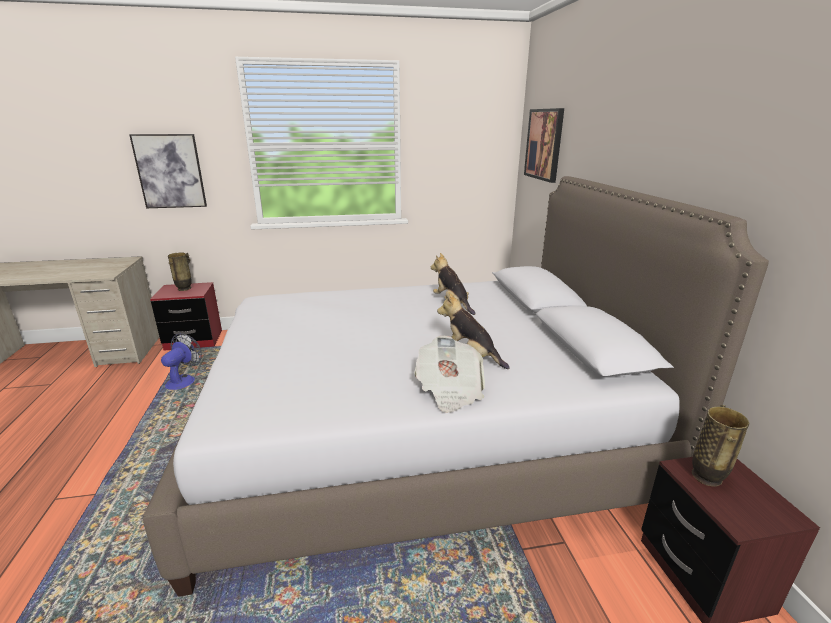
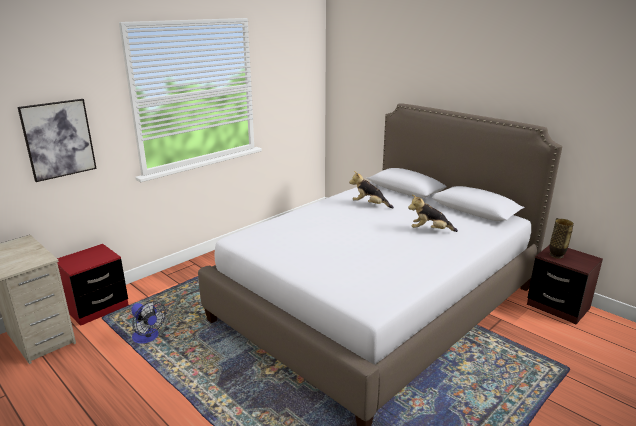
camera: 35 degrees left, 0 degrees up
fan [161,333,202,390] -> fan turned 150 degrees clockwise [131,301,166,344]
vase [168,252,192,291] -> none
newspaper [414,336,485,413] -> none
picture [524,108,564,183] -> none

